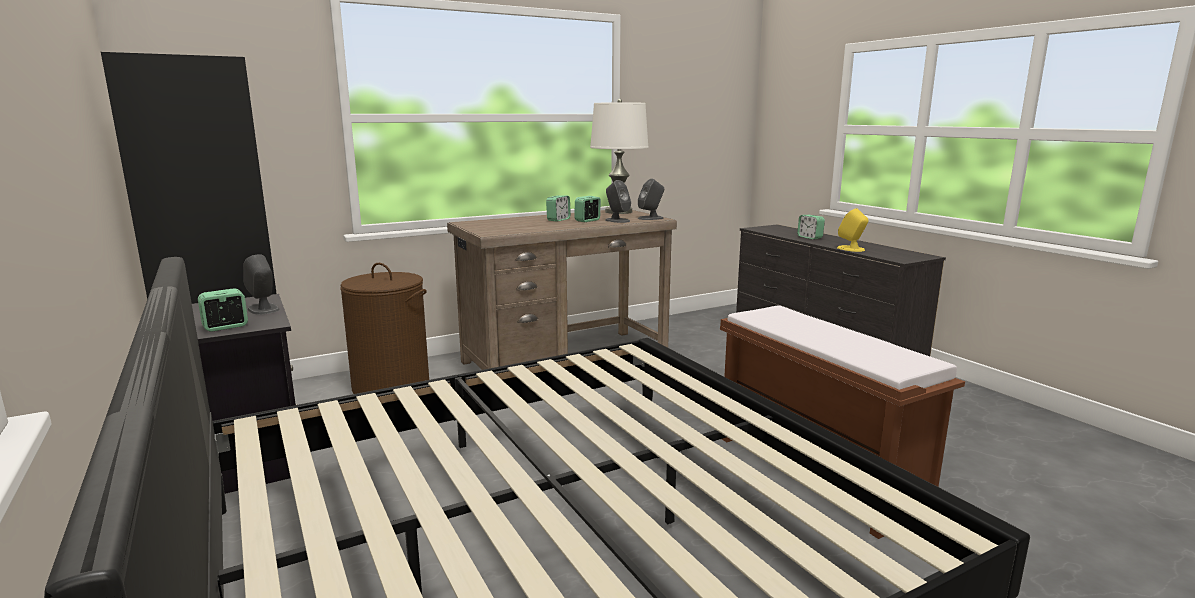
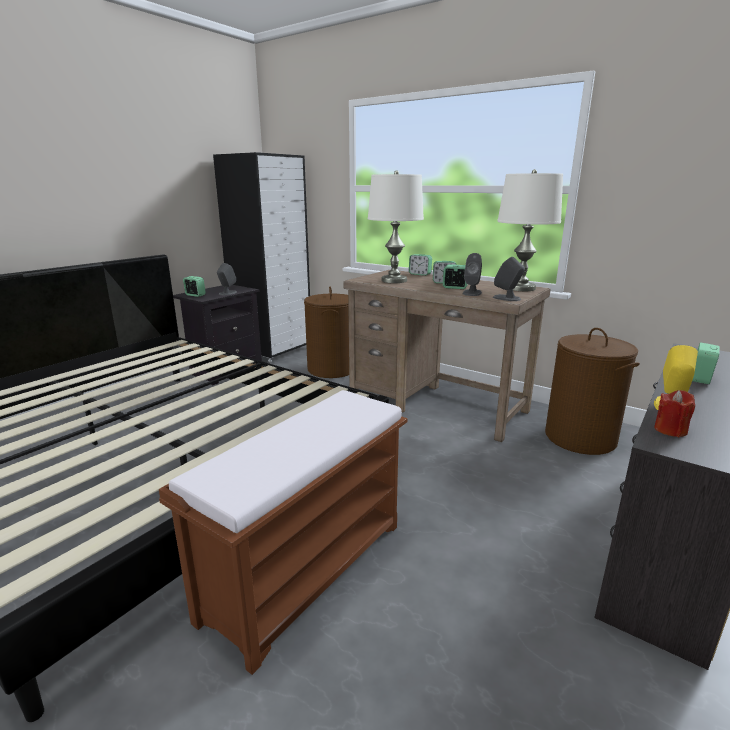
camera: 65 degrees right, 5 degrees up
none -> white table lamp [368,170,424,283]
none -> alarm clock [409,254,432,276]
none -> brown laundry basket [545,328,640,455]
none -> red candle [654,390,695,437]

